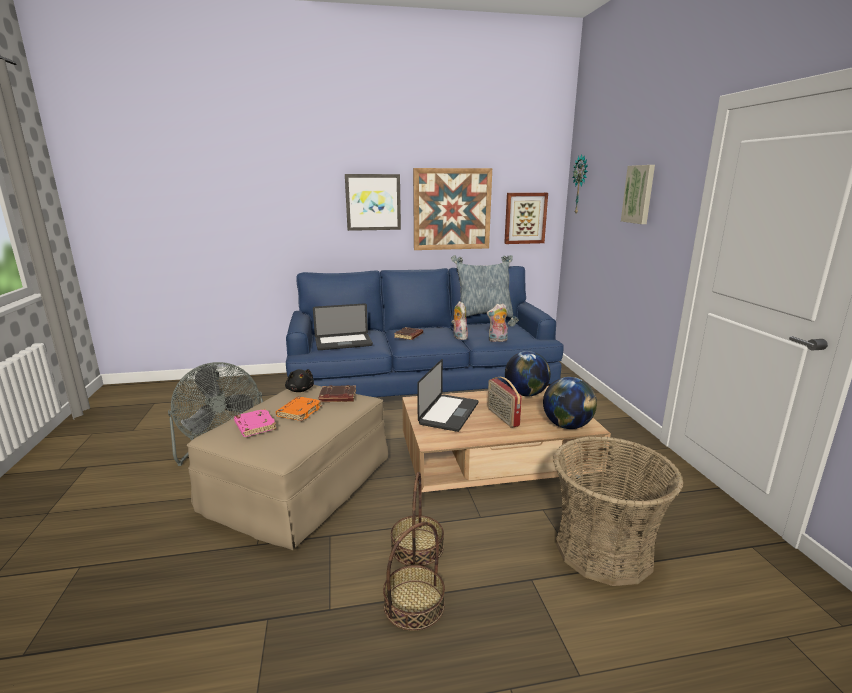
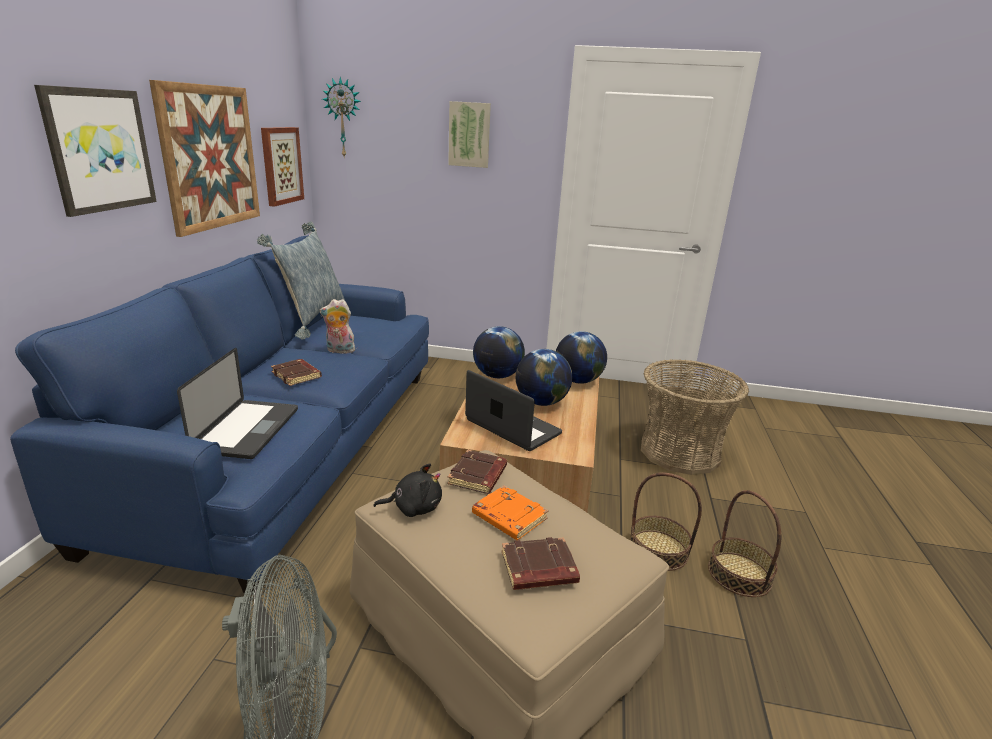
camera: 70 degrees left, 5 degrees up
pink book [234,409,277,437] -> brown book [501,537,580,590]
plush toy [487,304,508,342] -> none
radio [487,377,522,428] -> globe [516,349,572,406]

